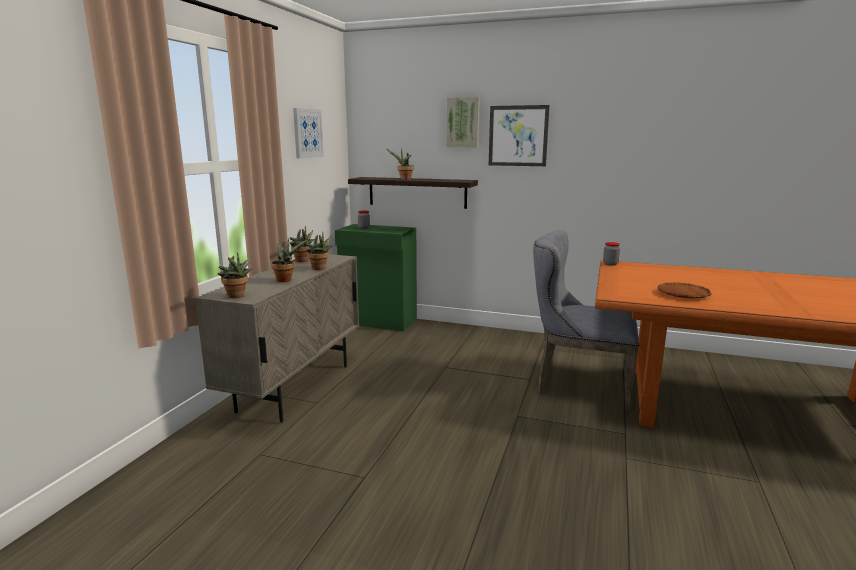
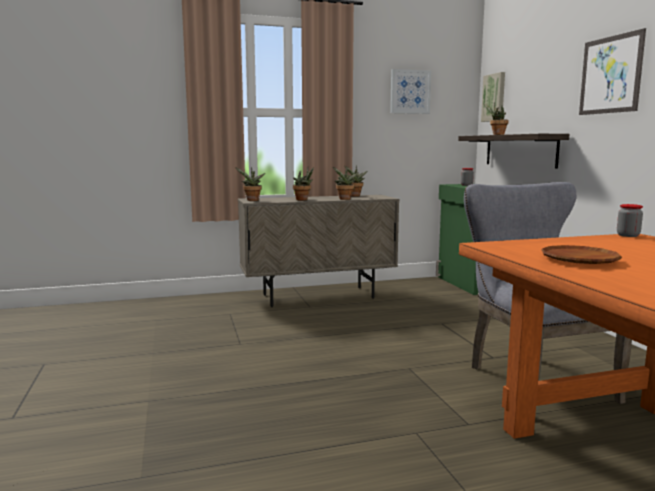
camera: 55 degrees right, 5 degrees down
picture [446,97,480,147] -> picture moved to [481,72,505,122]

